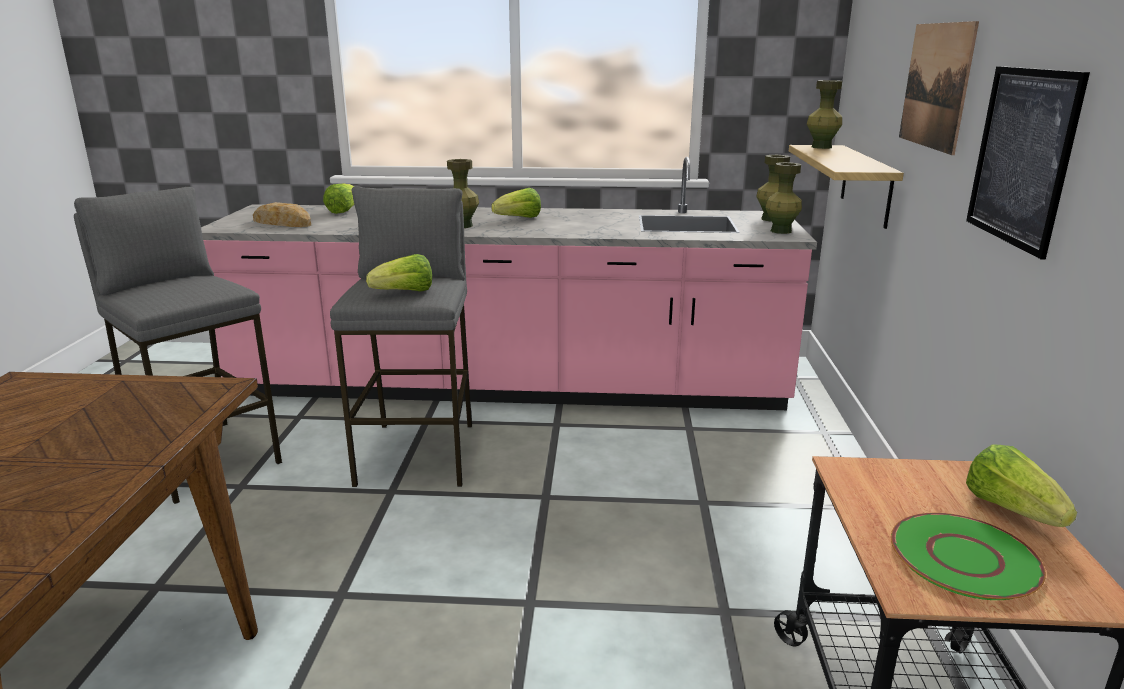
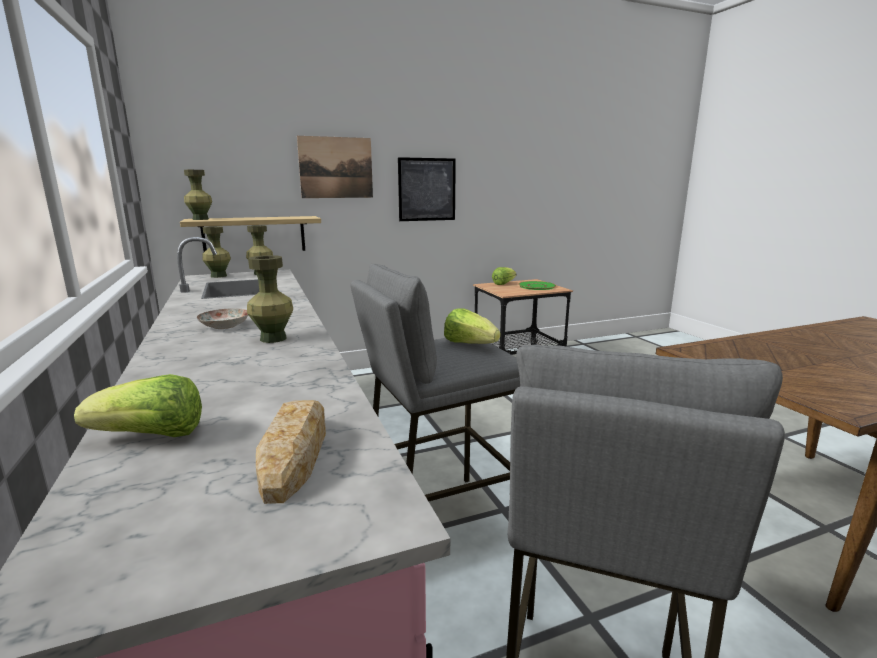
camera: 115 degrees left, 5 degrees down
lettuce [491,188,541,218] -> plate [197,308,248,329]

